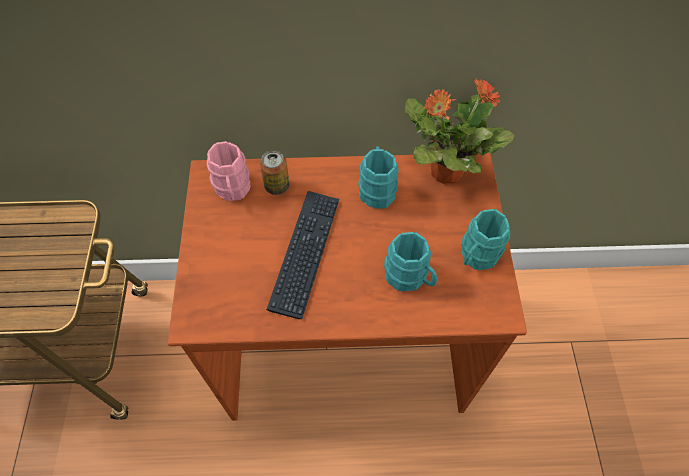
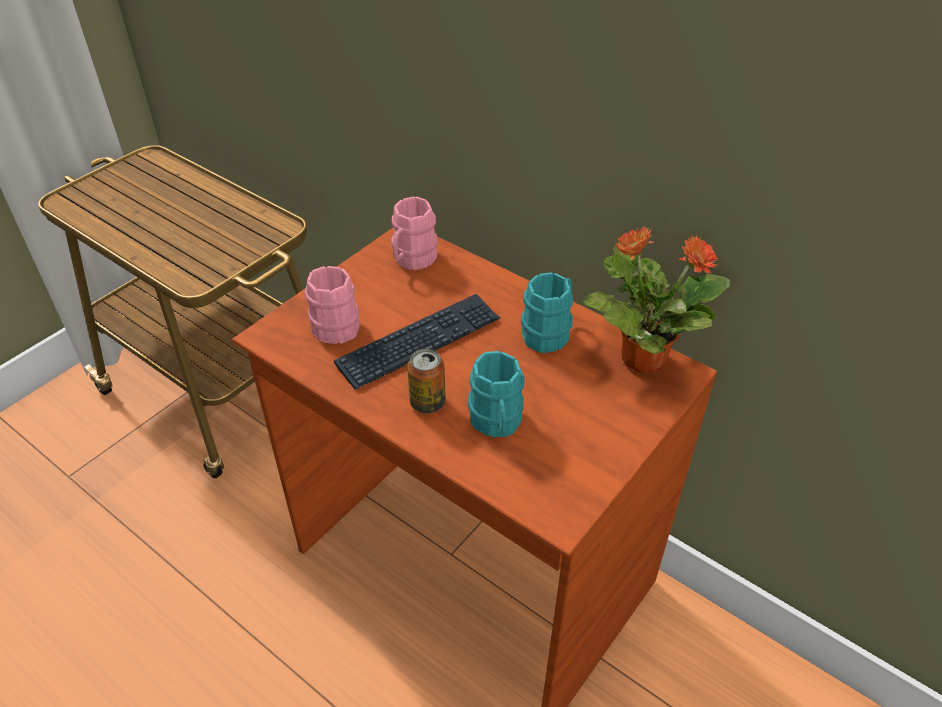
camera: 40 degrees right, 15 degrees down
can [260,150,289,195] -> can moved to [407,349,446,413]
turquoise mug [461,209,510,270] -> none
none -> pink mug [305,266,360,344]

